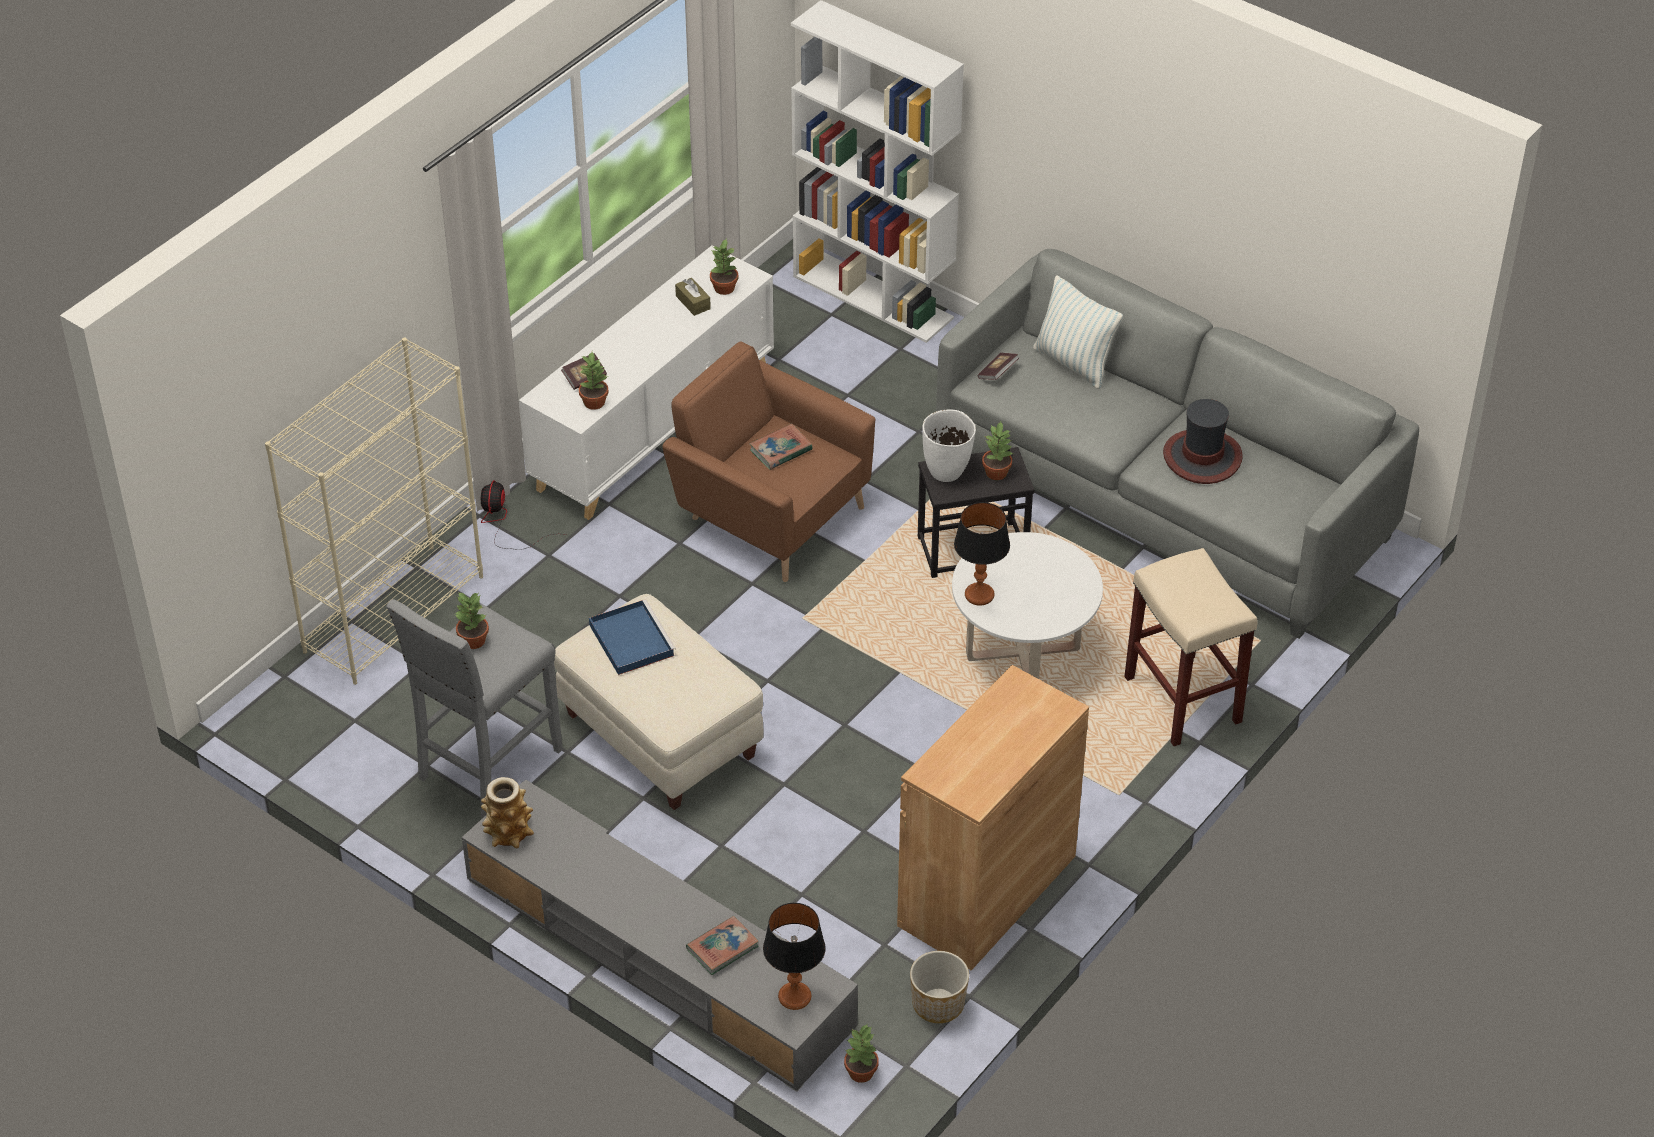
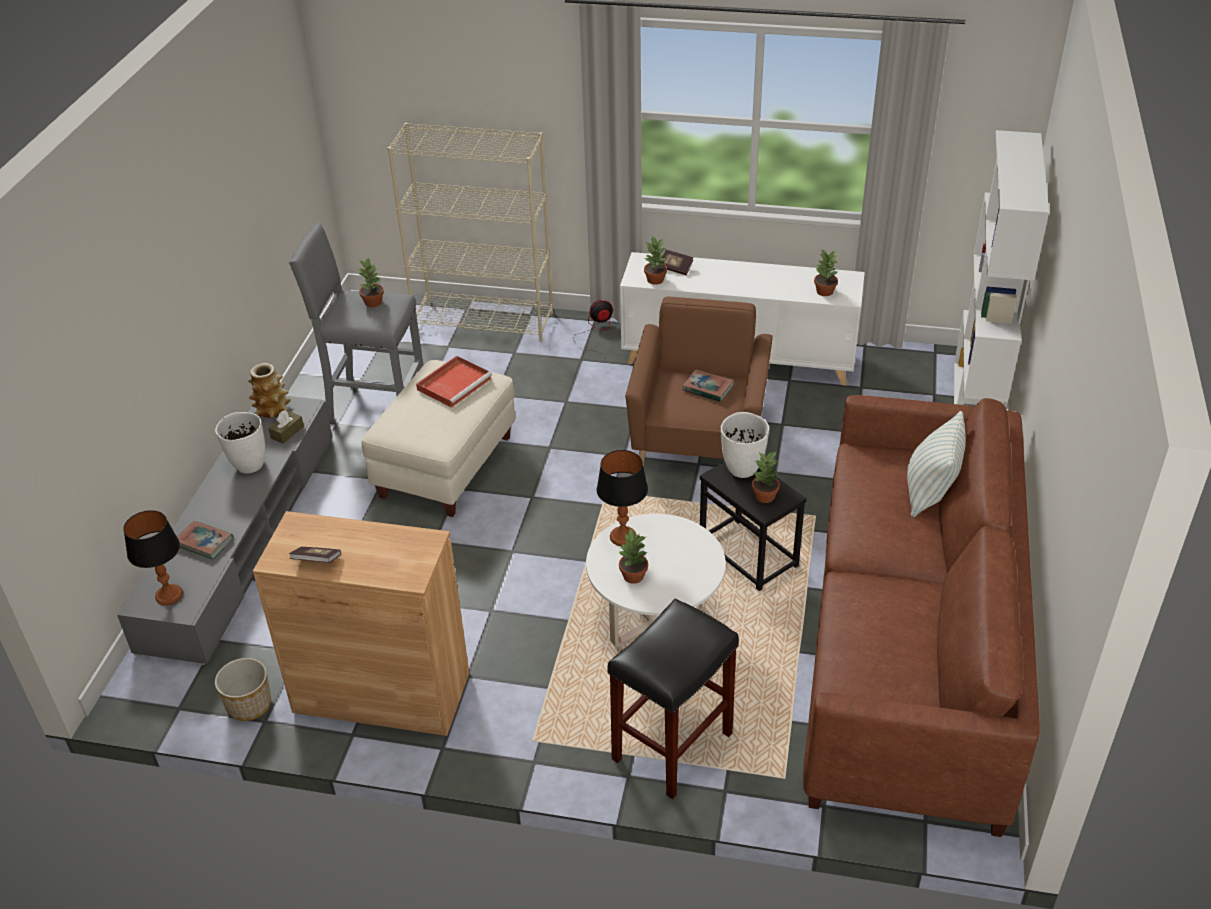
camera: 65 degrees right, 5 degrees down
blue tray [589,600,676,675] -> red tray [416,356,492,408]
brown tissue box [675,278,711,316] -> brown tissue box moved to [268,410,304,444]
potted plant [844,1024,879,1083] -> potted plant moved to [618,528,648,584]
grey sofa [936,249,1419,639] -> brown sofa [803,395,1040,837]
book [978,353,1019,380] -> book moved to [289,547,341,563]
beige stool [1124,548,1258,746] -> black stool [607,598,739,799]
hat [1163,399,1243,484] -> none
none -> white vase [215,412,265,474]

